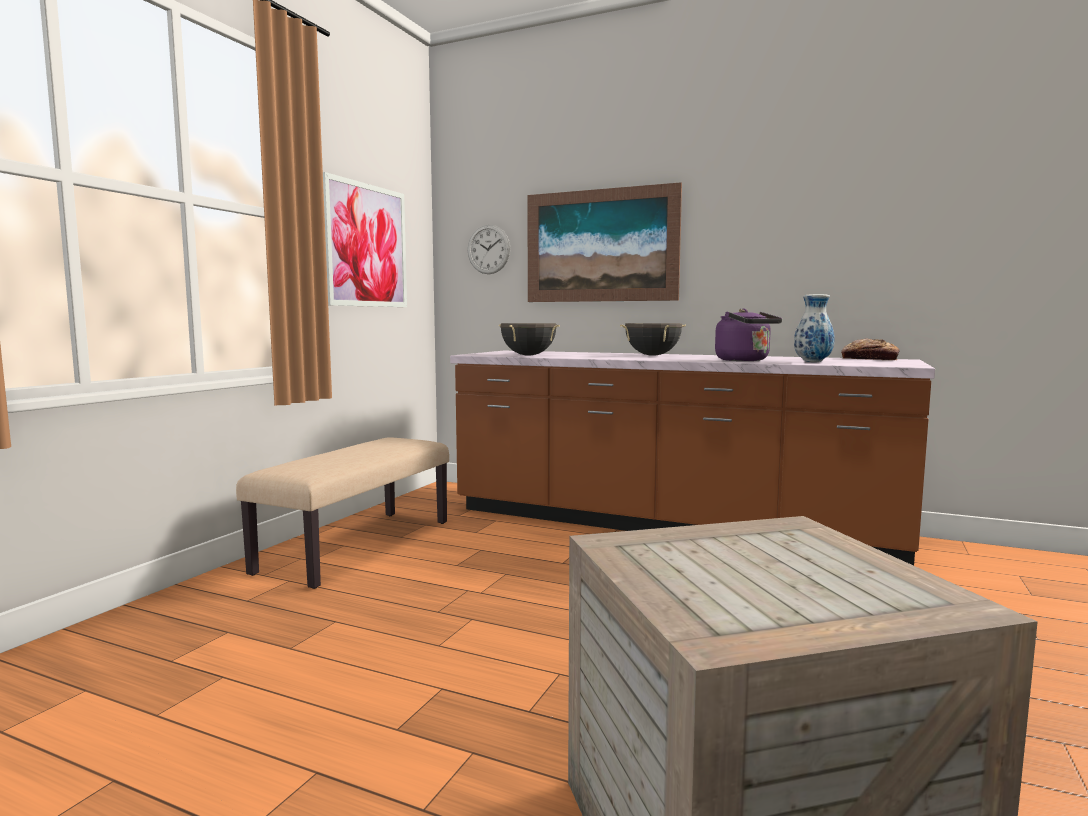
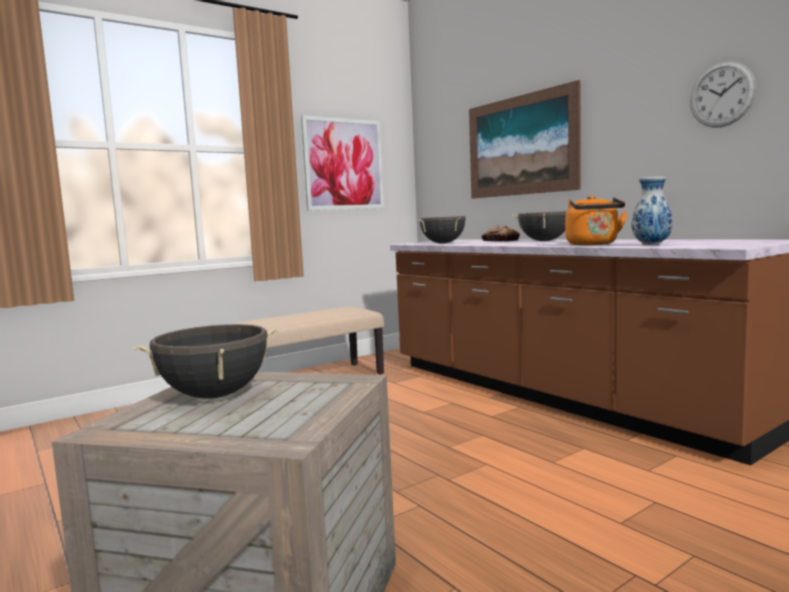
camera: 30 degrees right, 0 degrees up
wall clock [468,225,511,274] -> wall clock moved to [690,61,757,128]
purple kettle [715,308,782,361] -> orange kettle [565,195,628,245]
bread [841,339,900,360] -> bread moved to [481,226,520,242]
none -> black cooking pot [134,324,279,399]

